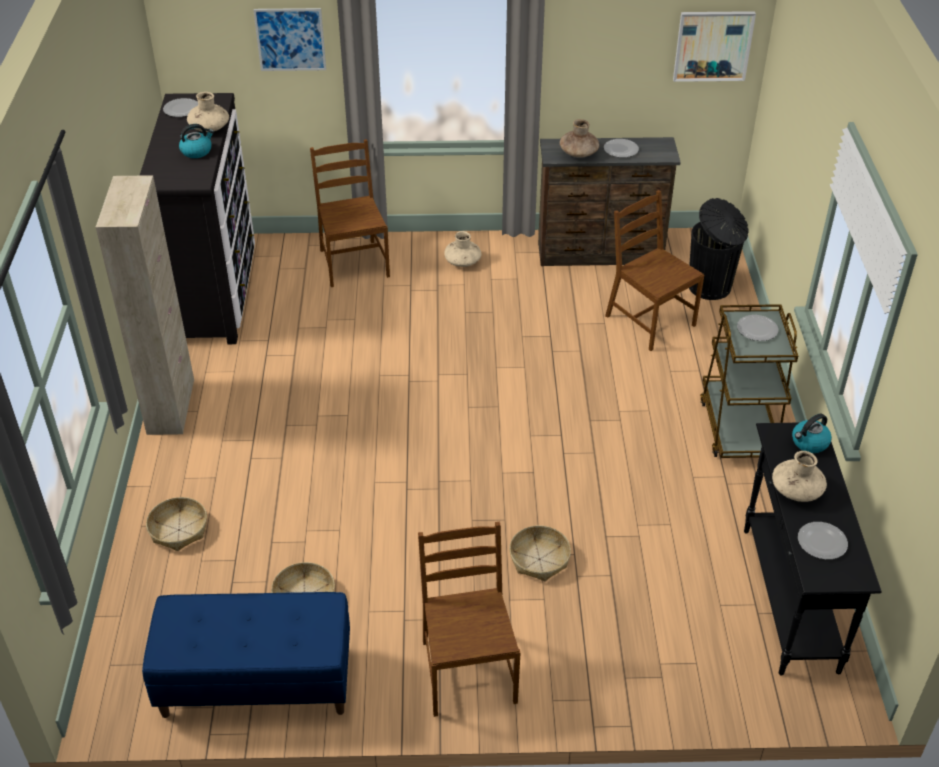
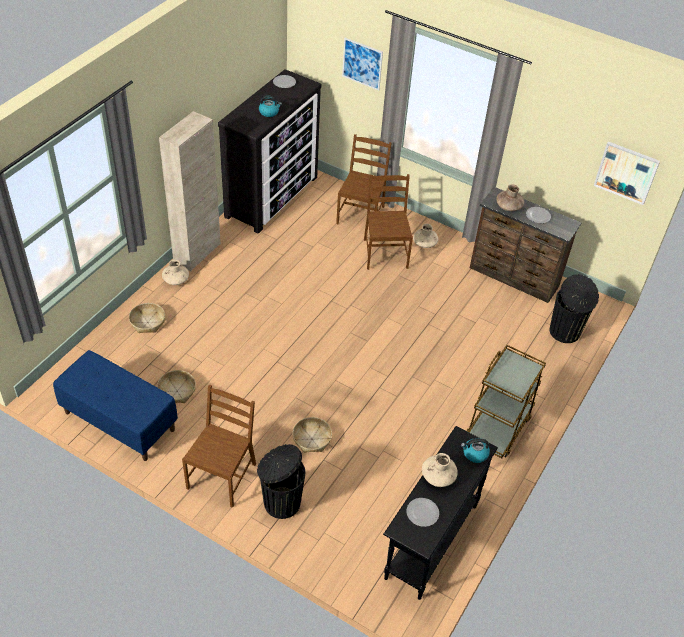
camera: 30 degrees right, 5 degrees up
beige vase [187,92,229,132] -> beige vase moved to [162,260,189,285]
brown chair [605,190,704,351] -> brown chair moved to [364,174,413,270]
plate [737,315,778,341] -> none
none -> black trash can [257,444,305,519]

